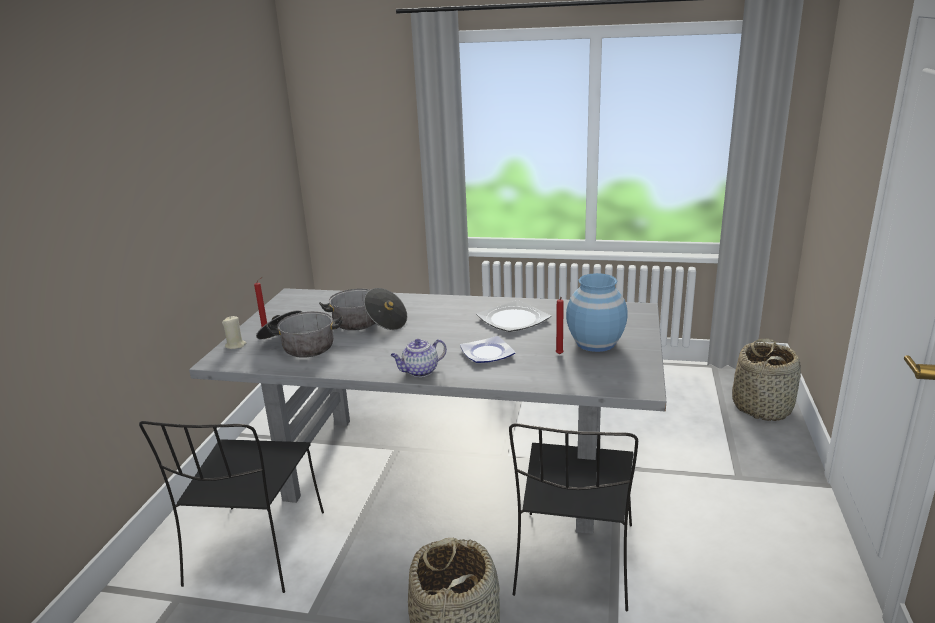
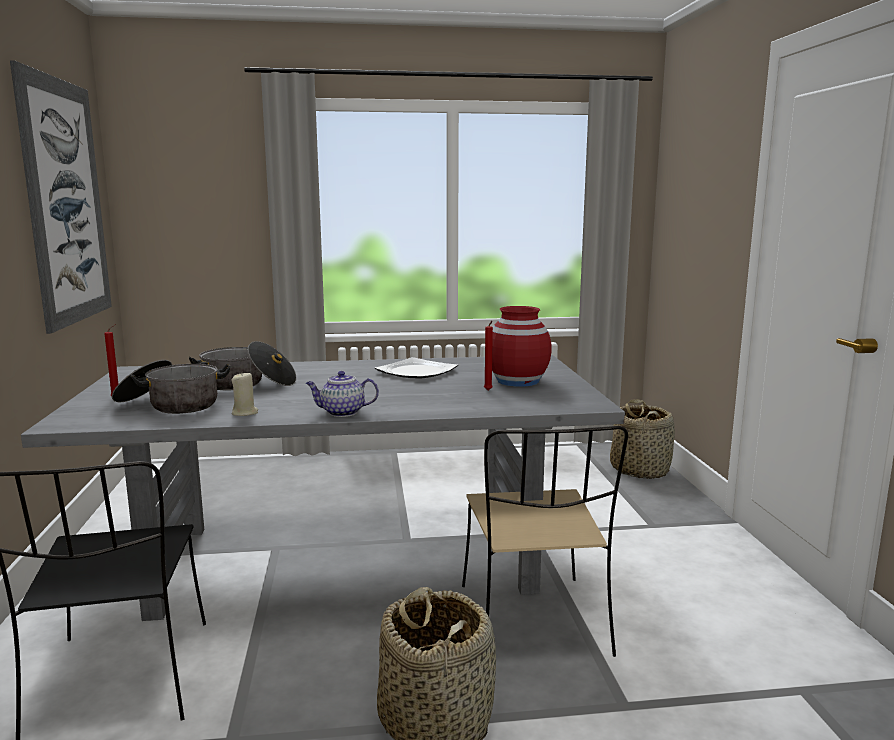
camera: 20 degrees left, 10 degrees down
beige candle [222,316,247,349] -> beige candle moved to [231,373,258,416]
teapot [390,339,447,377] -> teapot turned 45 degrees clockwise [306,371,379,417]
plate [460,336,516,363] -> none
black chair [509,423,638,611] -> beige chair [462,426,628,657]
blue vase [566,273,628,352] -> red vase [492,306,552,386]
none -> picture [10,60,112,334]

